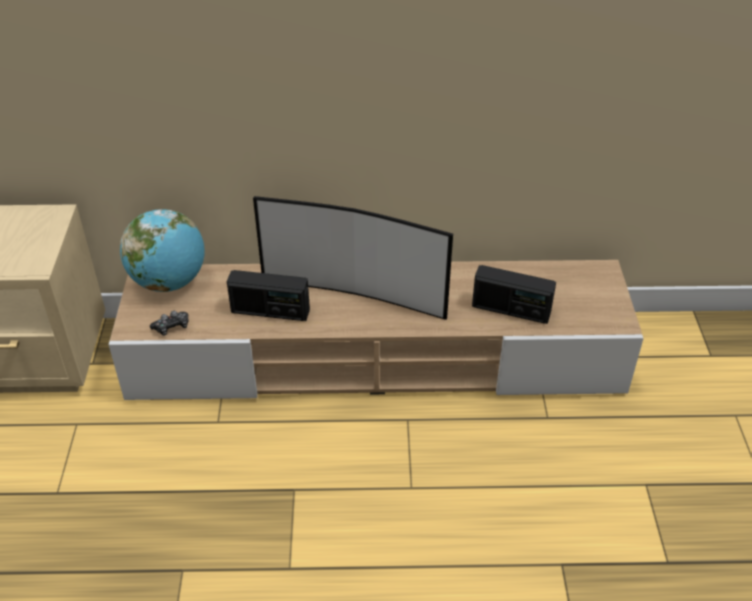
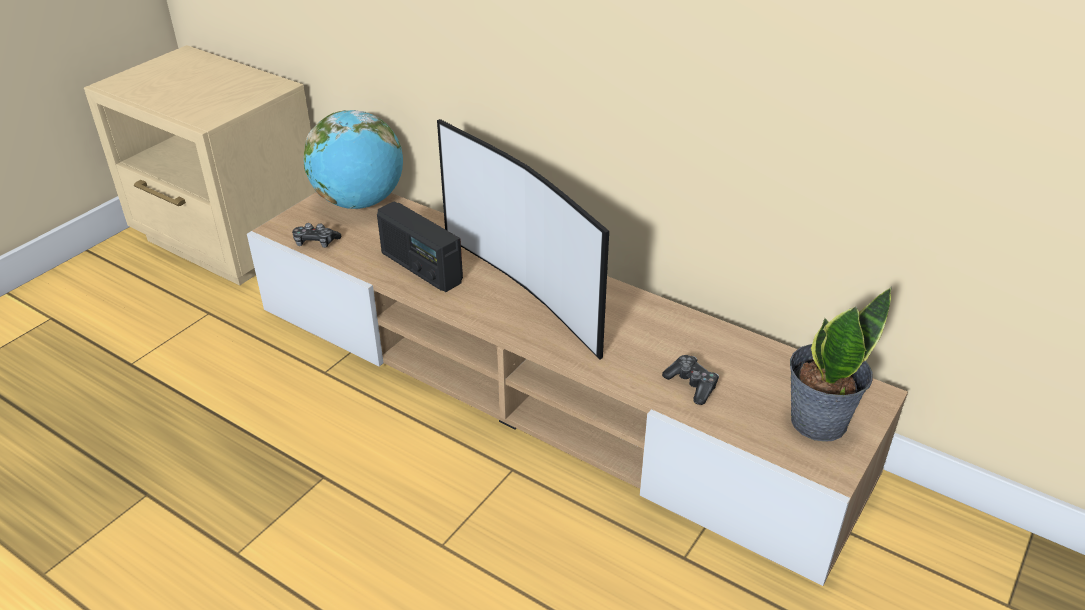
camera: 35 degrees right, 5 degrees down
radio [472,265,556,324] -> game controller [662,355,719,405]
none -> potted plant [790,287,892,442]

